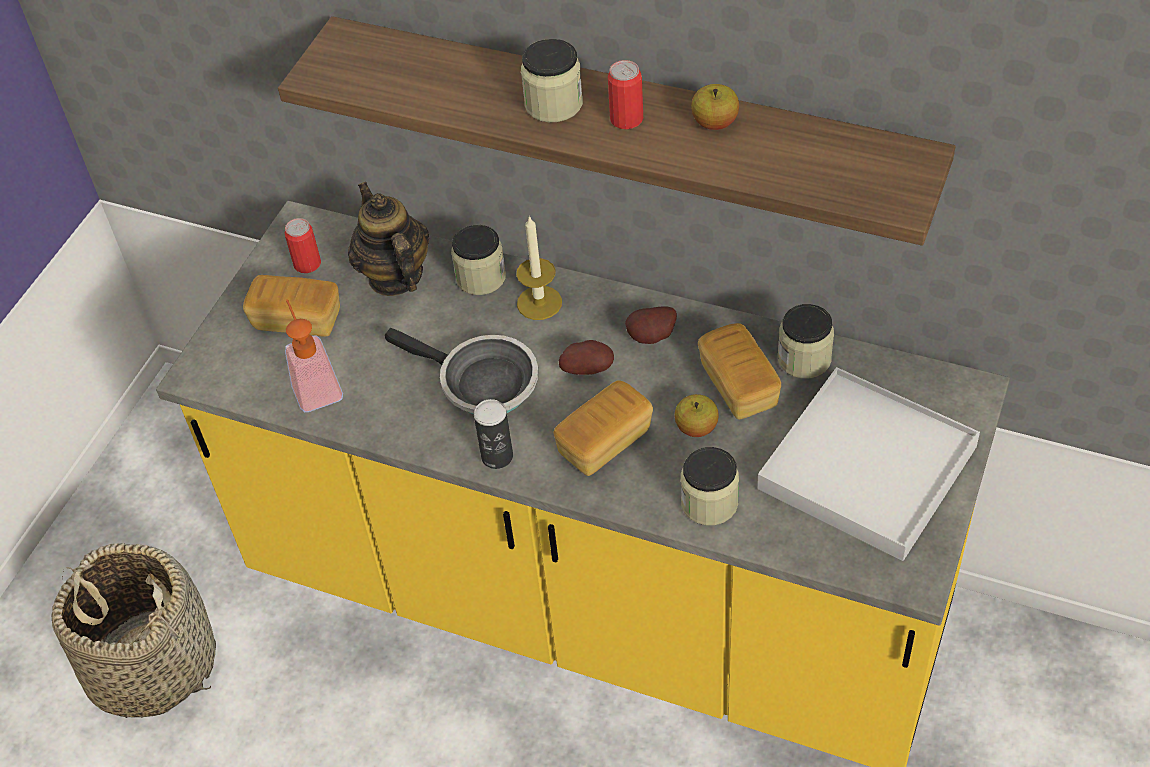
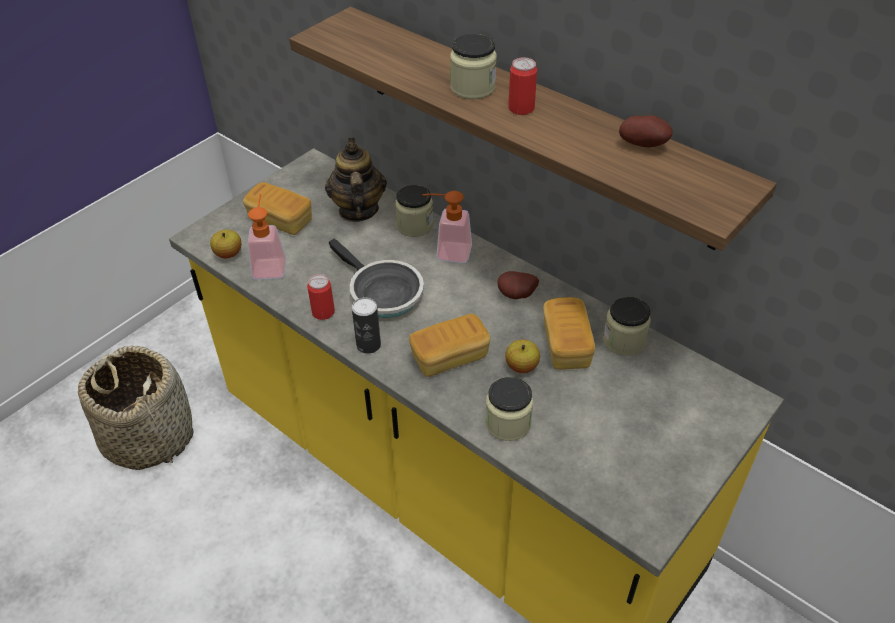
camera: 15 degrees right, 5 degrees down
can [285,218,321,273] -> can moved to [307,274,335,320]
candle [516,215,562,320] -> soap dispenser [422,191,472,263]
potato [559,340,614,375] -> potato moved to [619,115,673,148]
apple [691,84,739,130] -> apple moved to [210,230,242,258]
white tray [757,367,980,561] -> none

